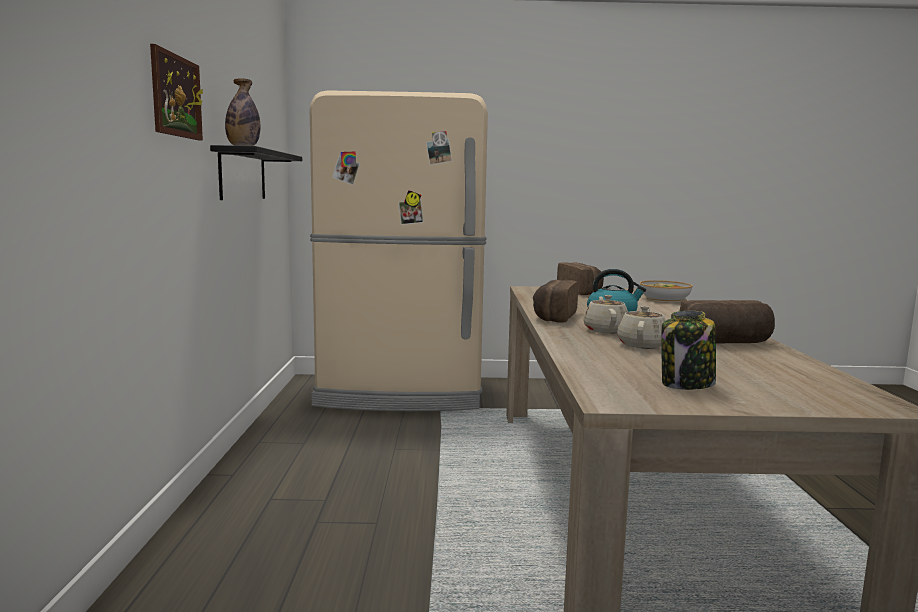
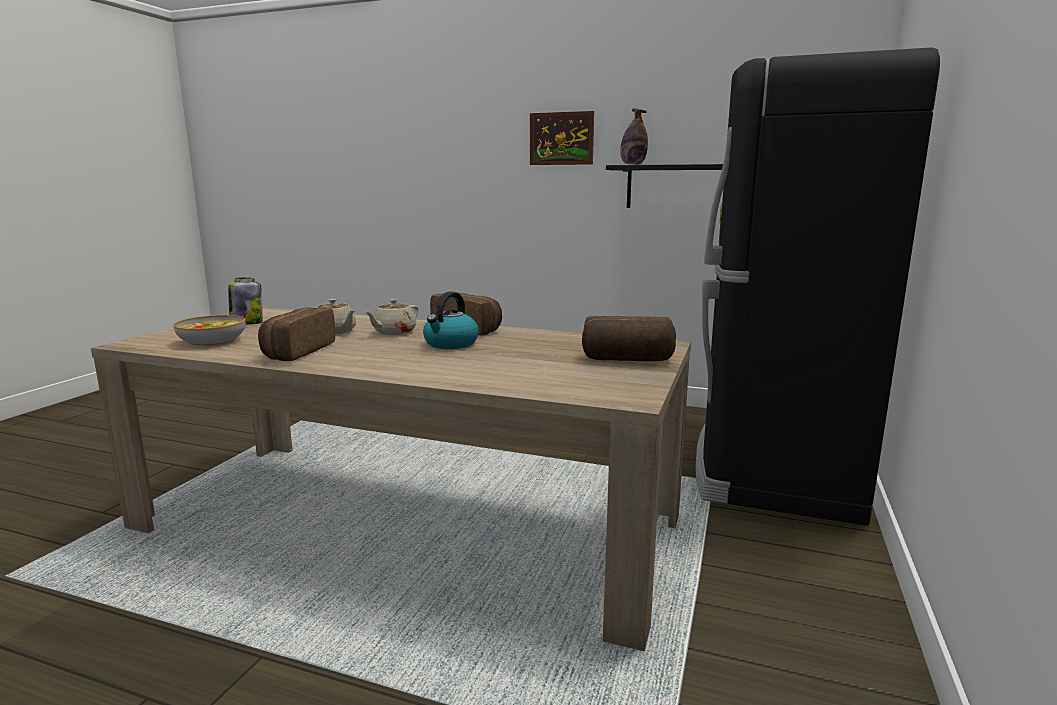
camera: 110 degrees right, 5 degrees up
beige fridge [310,90,488,411] -> black fridge [696,48,940,526]
beige teapot [583,295,628,334] -> beige teapot turned 105 degrees clockwise [365,299,419,335]
bowl [640,280,692,302] -> bowl moved to [173,315,245,347]

